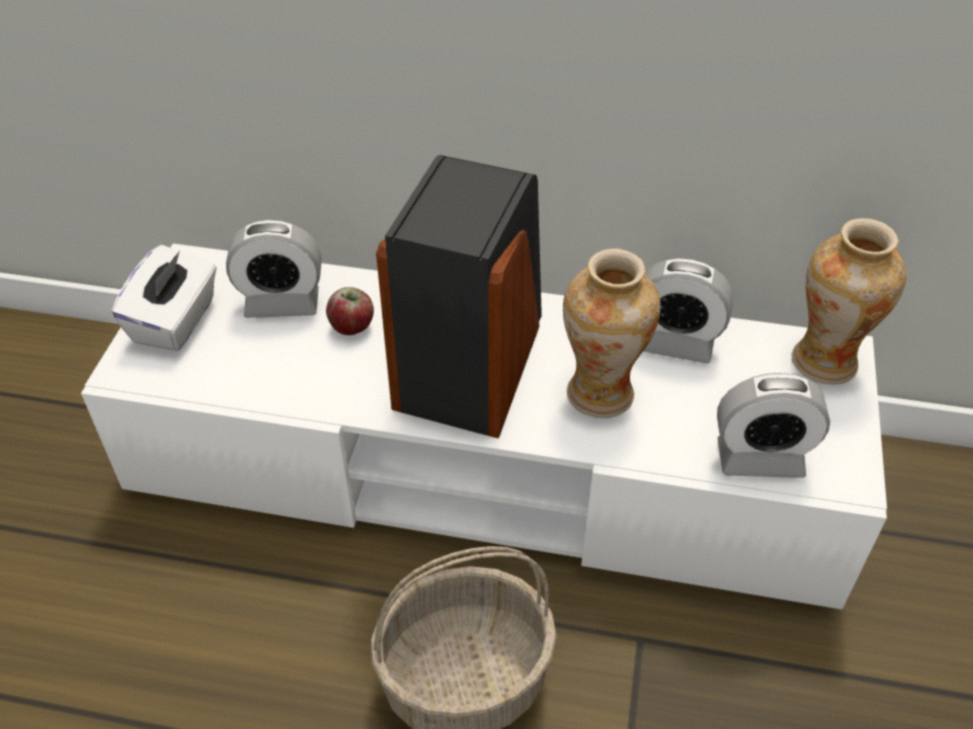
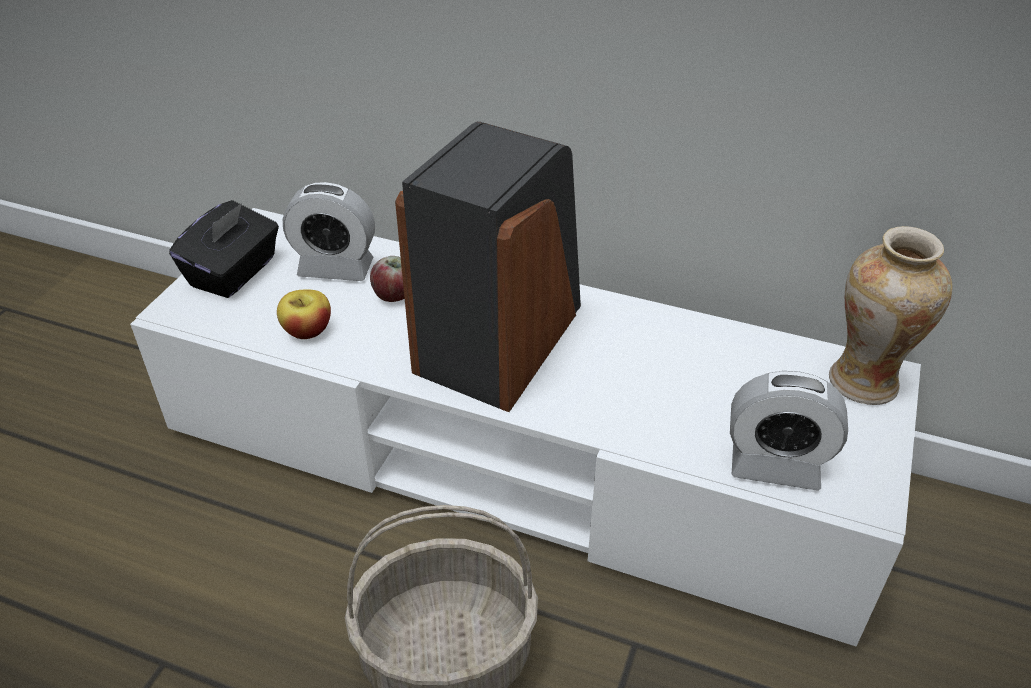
camera: 10 degrees right, 5 degrees down
white tissue box [112,245,217,351] -> black tissue box [169,200,279,298]
vase [563,249,661,418] -> none
alarm clock [643,258,733,364] -> none
none -> apple [277,289,331,339]

